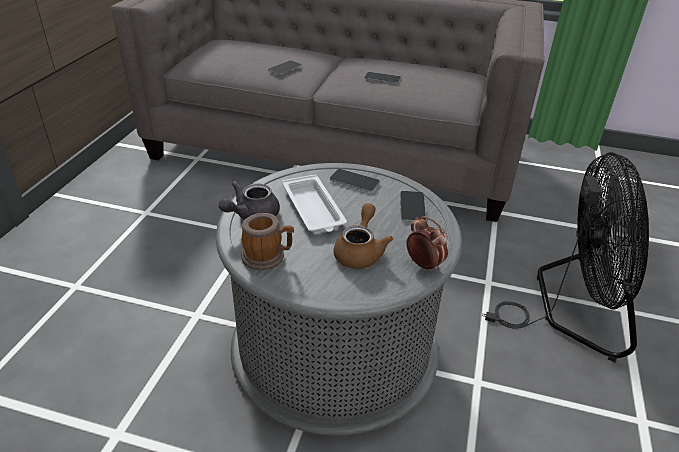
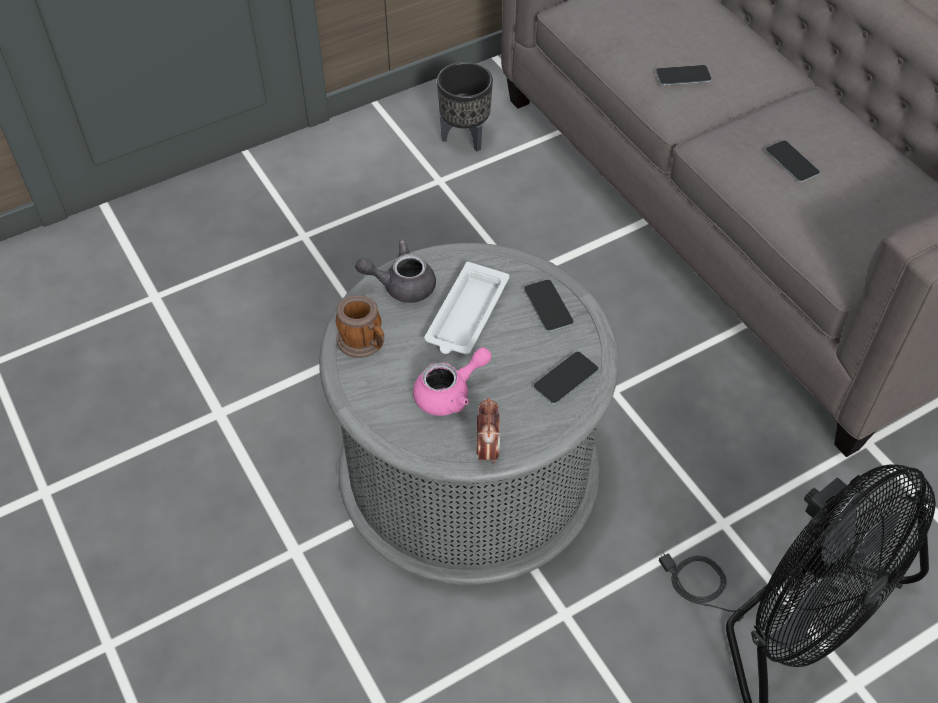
camera: 45 degrees right, 15 degrees up
brown teapot [334,203,393,269] -> pink teapot [413,347,491,416]
none -> black planter [437,62,493,152]

